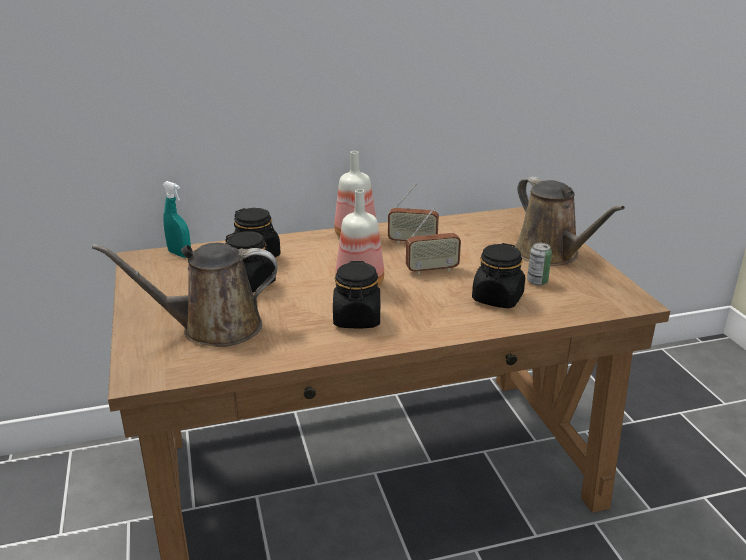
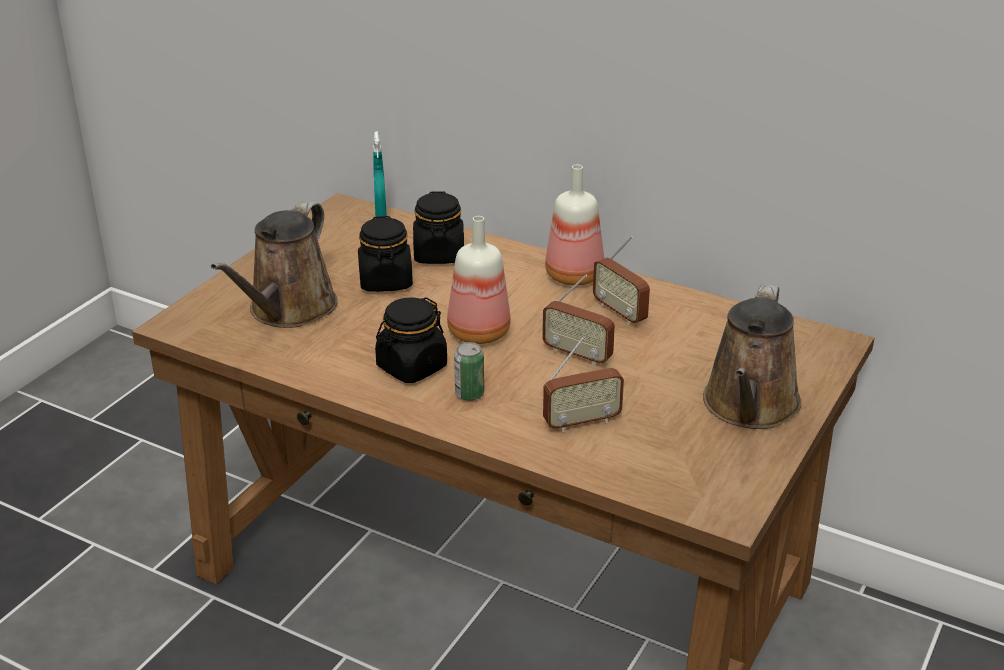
camera: 45 degrees right, 5 degrees up
brown watering can [92,243,277,347] -> brown watering can turned 105 degrees counterclockwise [211,201,338,328]
black jar [472,243,525,308] -> radio [543,337,624,432]
can [527,243,552,285] -> can moved to [454,342,484,401]

